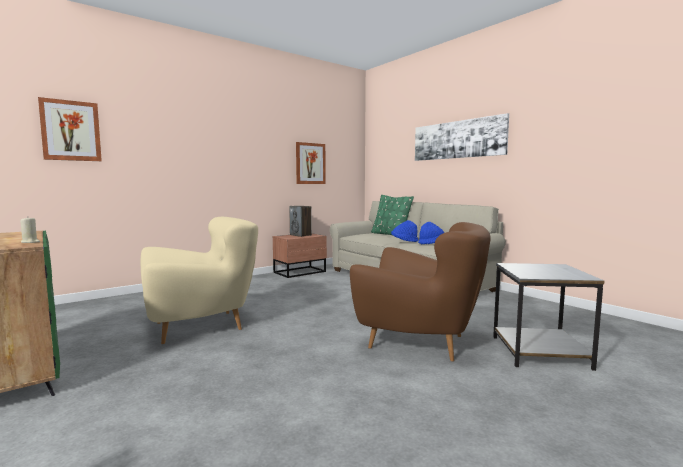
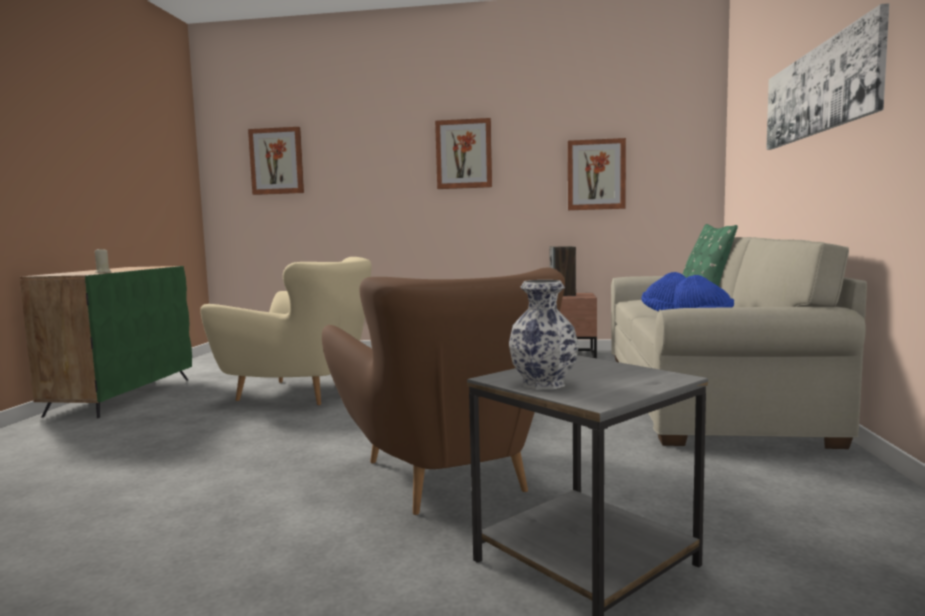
camera: 45 degrees right, 0 degrees up
none -> picture [435,118,492,189]
none -> vase [509,280,579,390]

